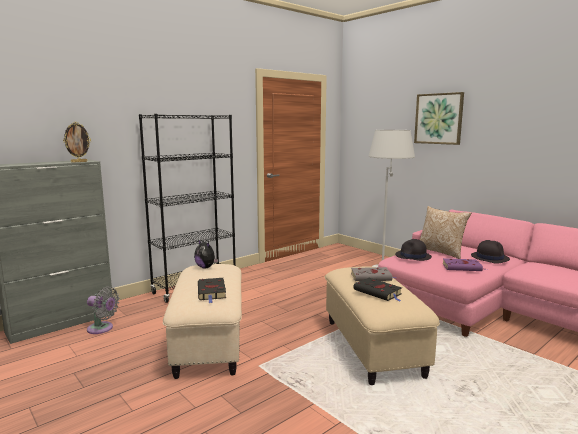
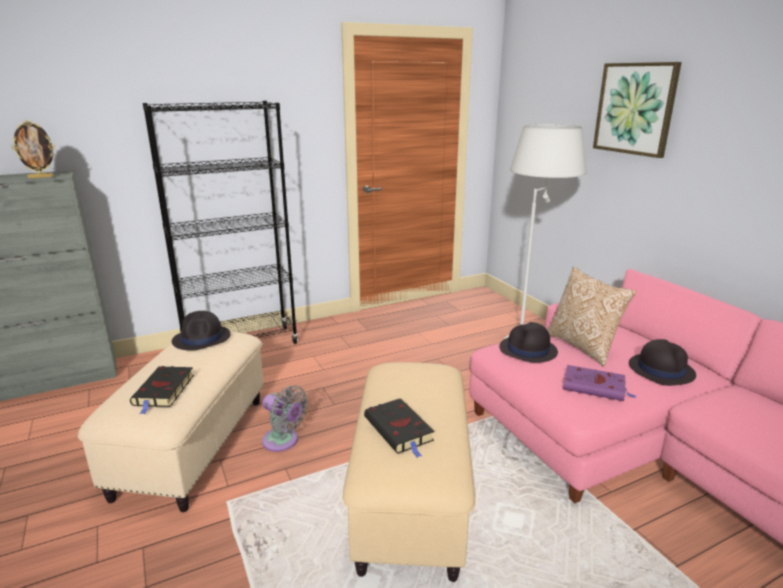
camera: 15 degrees right, 10 degrees up
grey fan [87,287,119,334] -> grey fan moved to [262,385,308,452]
plush toy [194,239,218,268] -> black hat [172,311,231,351]
grey book [351,267,396,281] -> none

